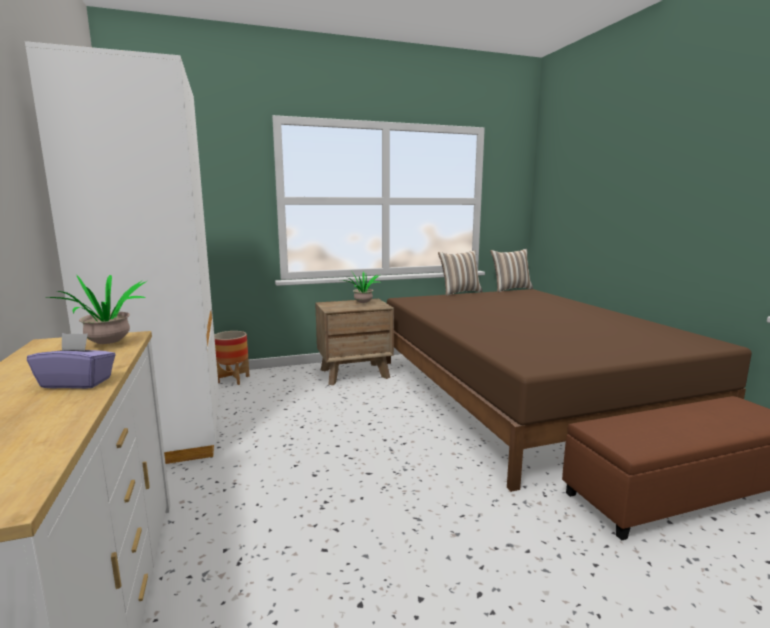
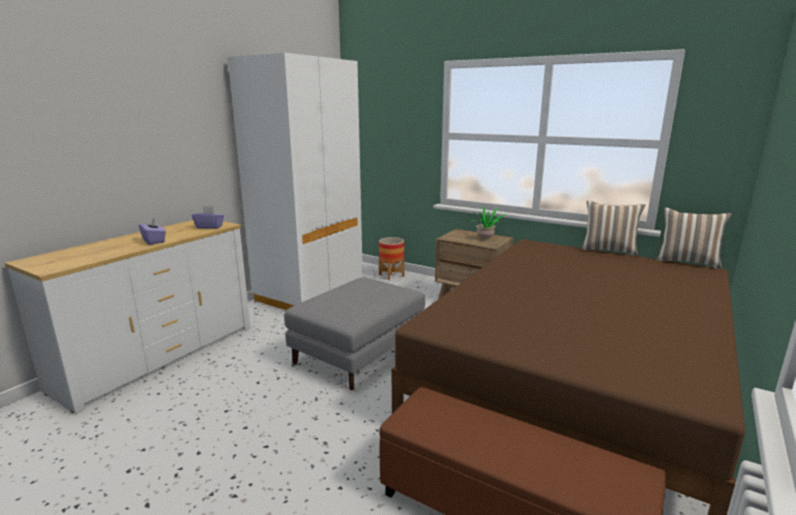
camera: 50 degrees right, 5 degrees up
potted plant [45,274,147,344] -> purple tissue box [192,206,224,229]
none -> grey ottoman [284,277,425,390]

